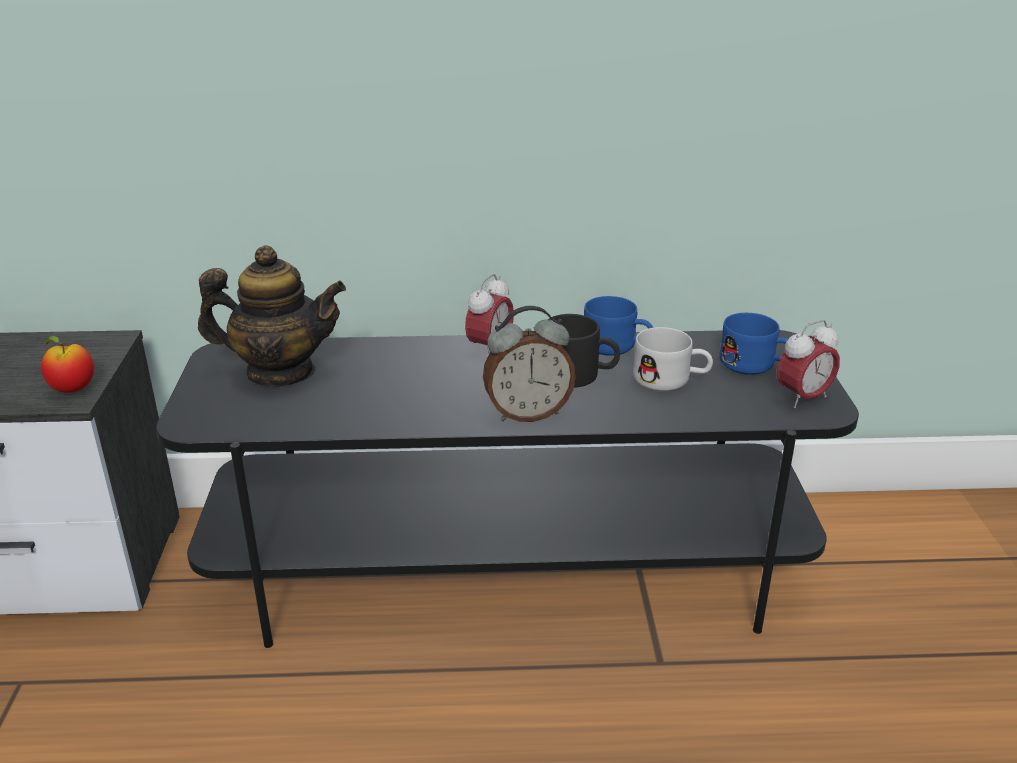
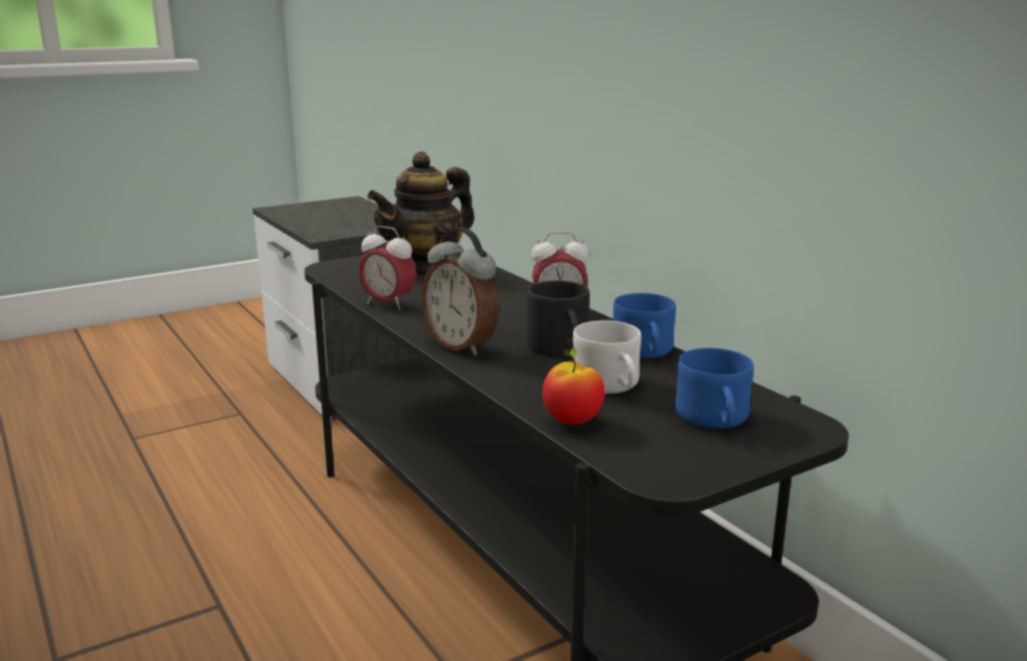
camera: 60 degrees right, 10 degrees down
apple [41,336,94,393] -> apple moved to [542,348,605,425]
teapot [198,245,346,387] -> teapot turned 75 degrees clockwise [367,151,475,277]
alarm clock [777,320,840,409] -> alarm clock moved to [359,226,417,310]

